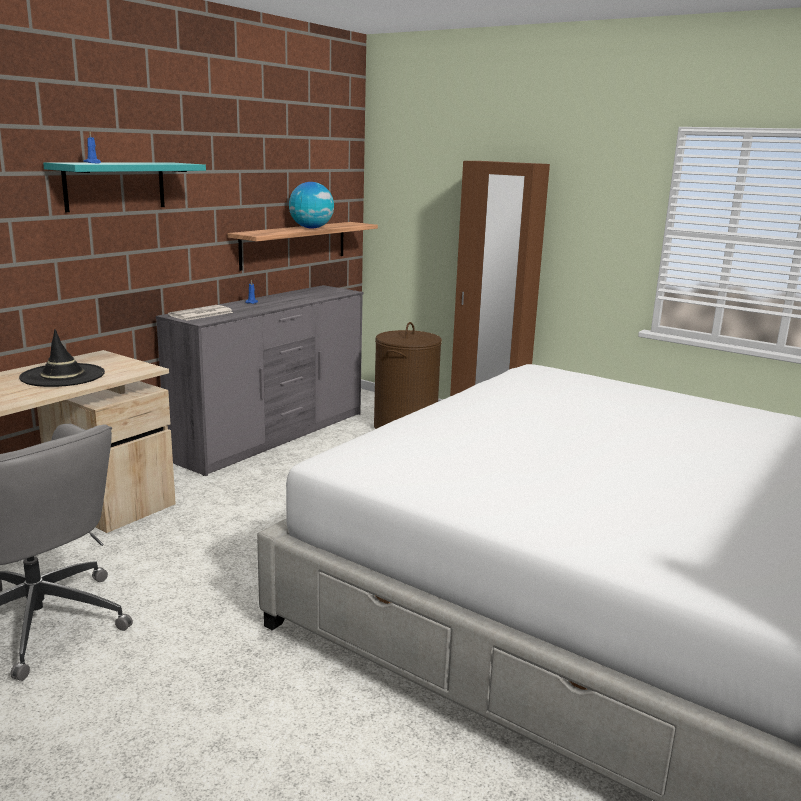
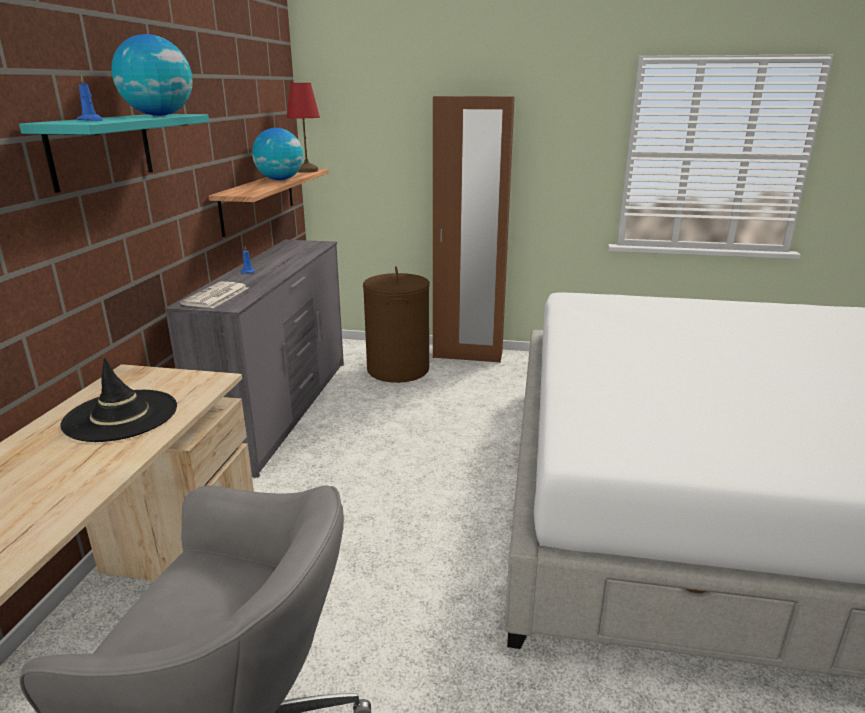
camera: 25 degrees left, 5 degrees up
none -> globe [111,34,193,116]
none -> red table lamp [286,83,320,173]

